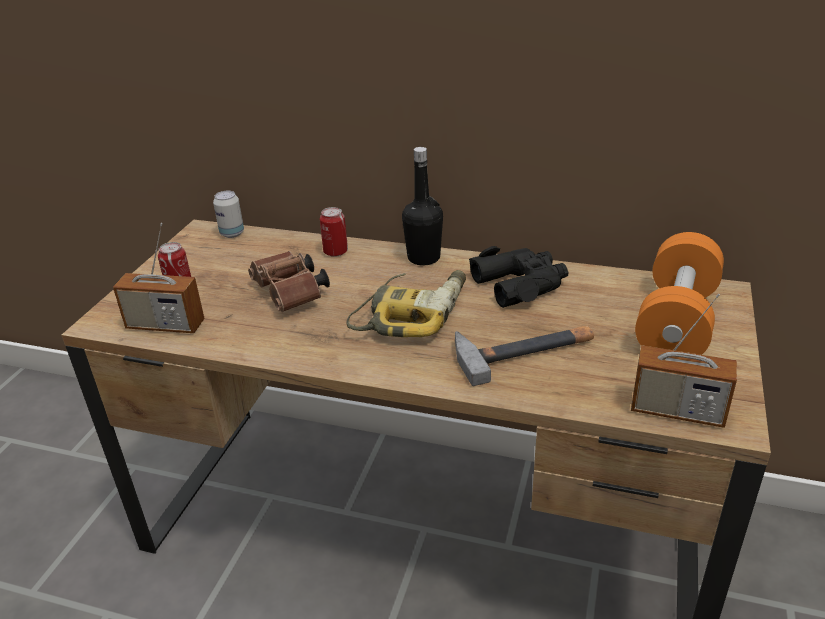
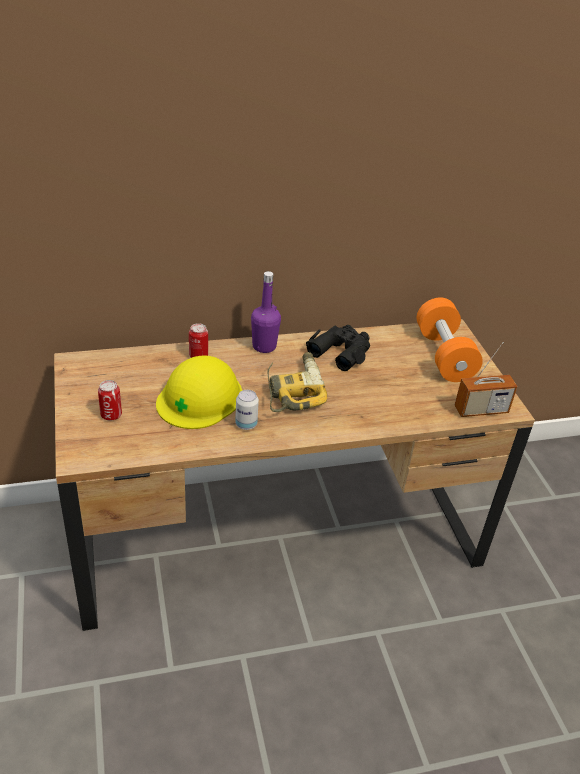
camera: 35 degrees left, 5 degrees up
radio [113,223,204,333] -> none
can [213,191,244,238] -> can moved to [235,390,259,430]
brown binoculars [248,251,330,312] -> yellow hard hat [156,355,242,429]
black bottle [402,147,443,265] -> purple bottle [251,271,281,353]
hammer [455,326,594,386] -> none

